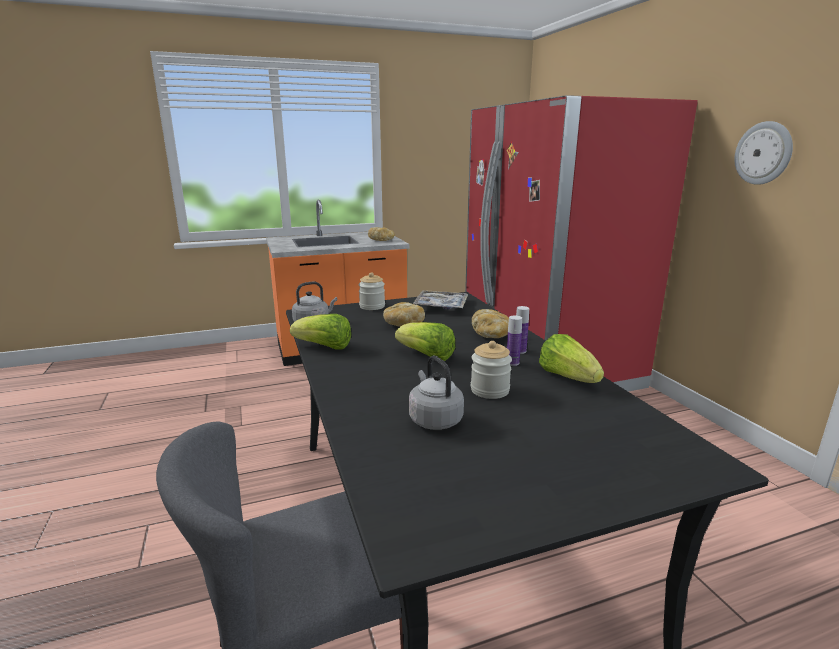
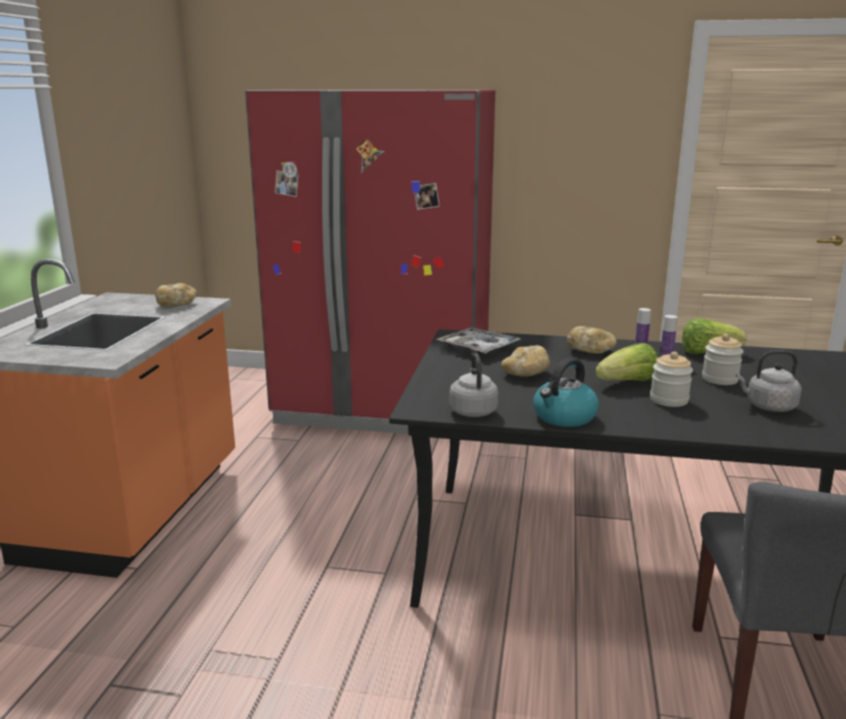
camera: 60 degrees left, 0 degrees up
lettuce [290,314,351,349] -> kettle [533,358,599,427]
jar [358,272,385,310] -> jar moved to [650,352,693,407]
wall clock [734,121,793,185] -> none

